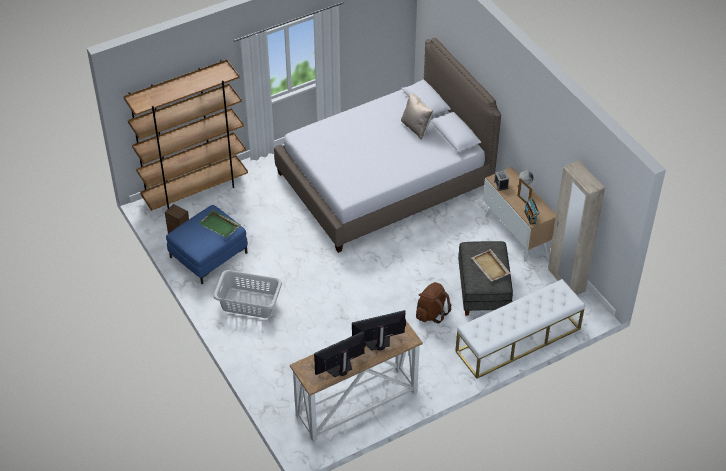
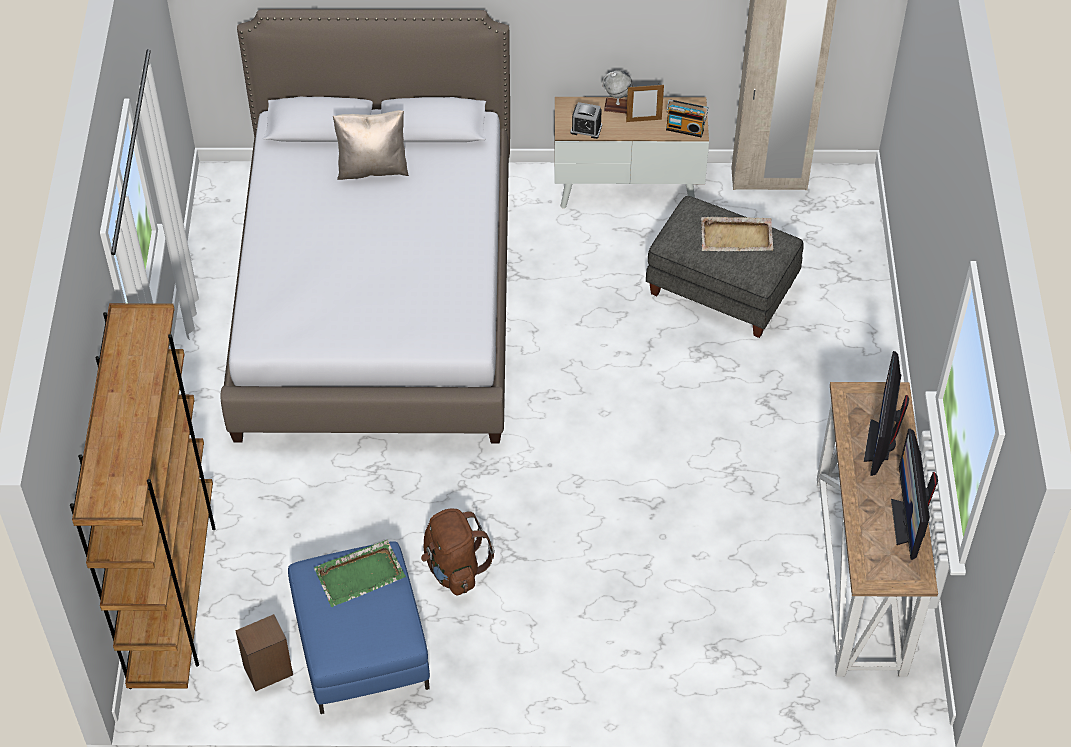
camera: 60 degrees left, 5 degrees up
grey laundry basket [213,270,282,318] -> none
brown backpack [416,282,451,323] -> brown backpack moved to [421,508,495,596]
white bench [455,279,585,379] -> none

